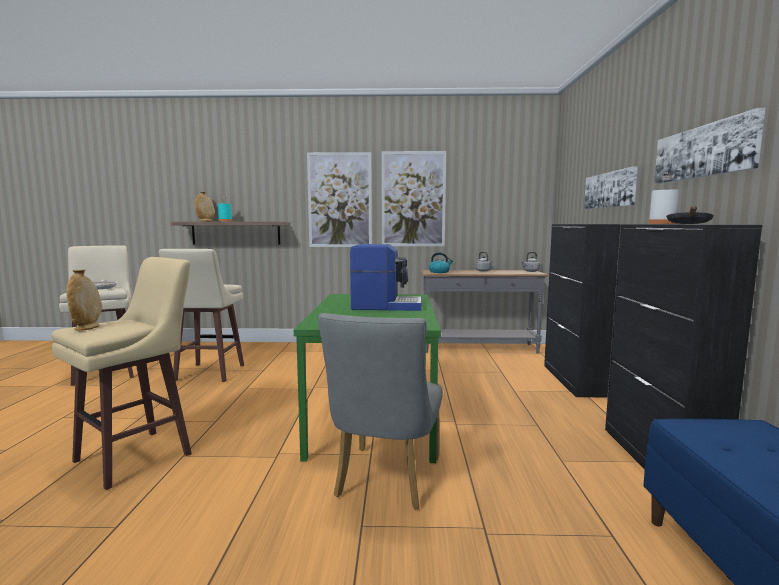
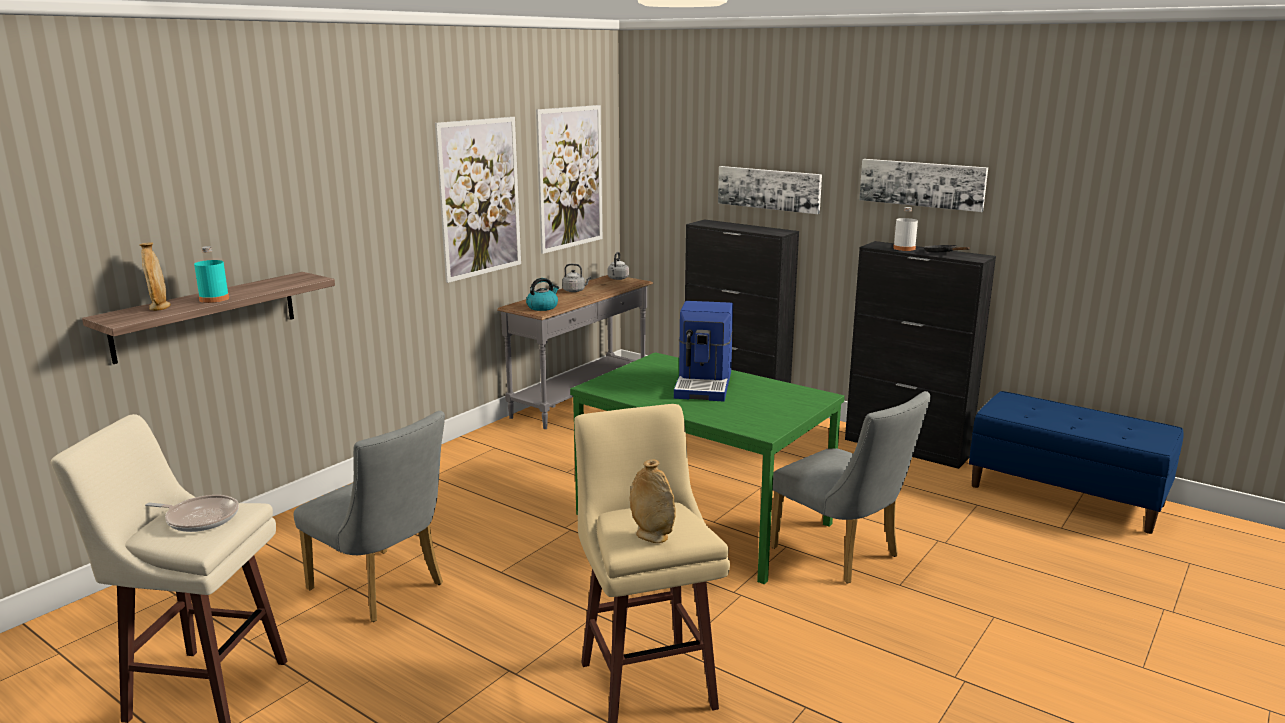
camera: 55 degrees left, 10 degrees up
beige stool [159,249,244,382] -> grey chair [294,411,445,622]
picture [307,152,372,247] -> picture moved to [536,105,602,254]
coffee machine [350,244,422,311] -> coffee machine turned 150 degrees clockwise [674,301,733,402]

